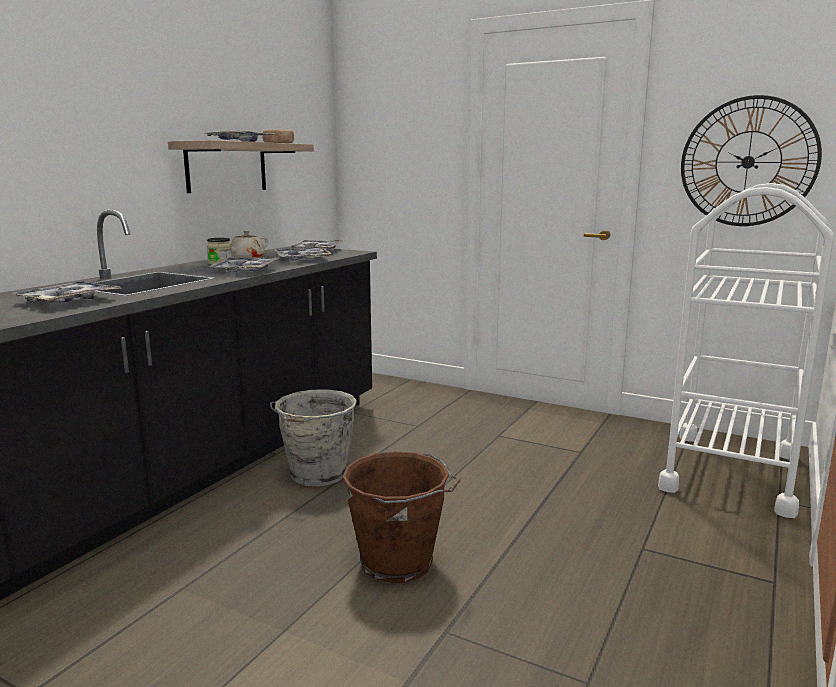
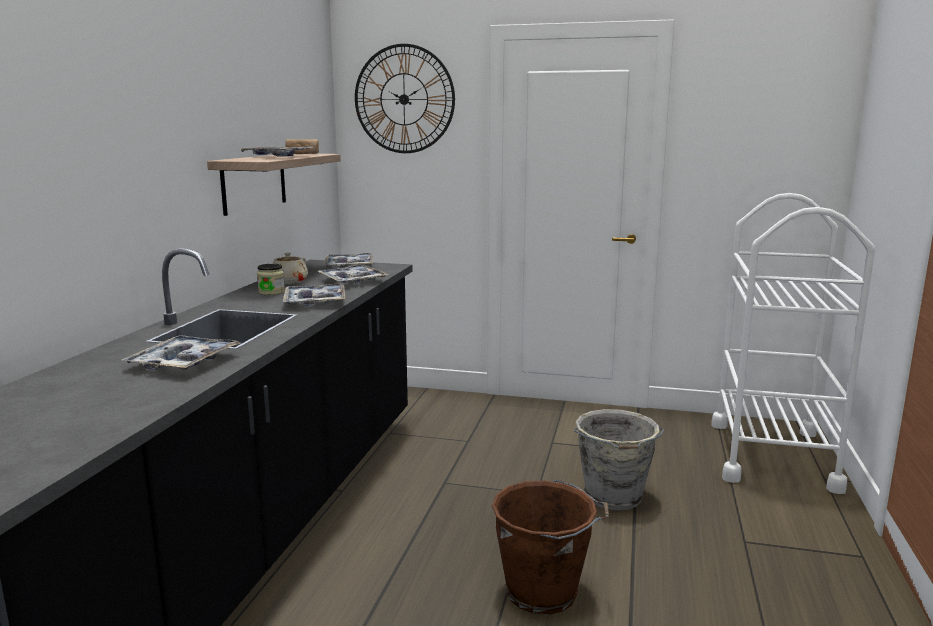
camera: 15 degrees left, 0 degrees up
grey bucket [270,389,357,487] -> grey bucket moved to [574,409,664,511]
wall clock [681,95,822,226] -> wall clock moved to [355,44,455,153]

